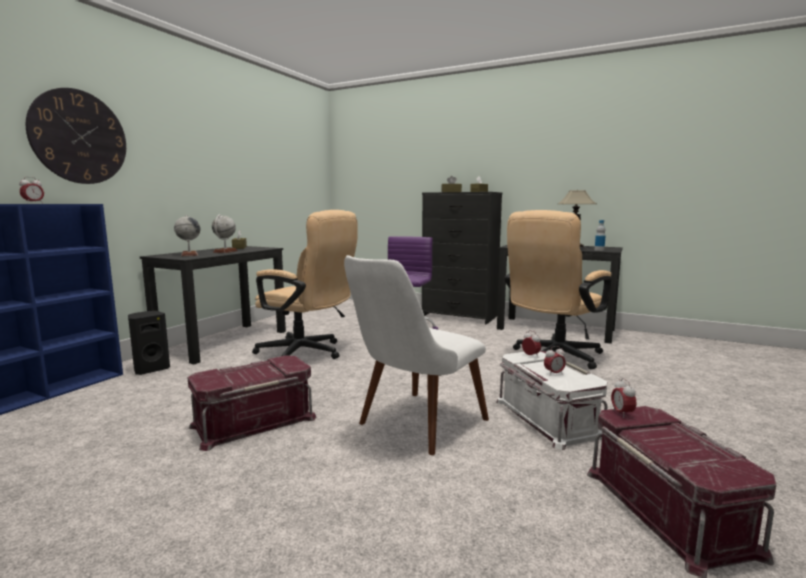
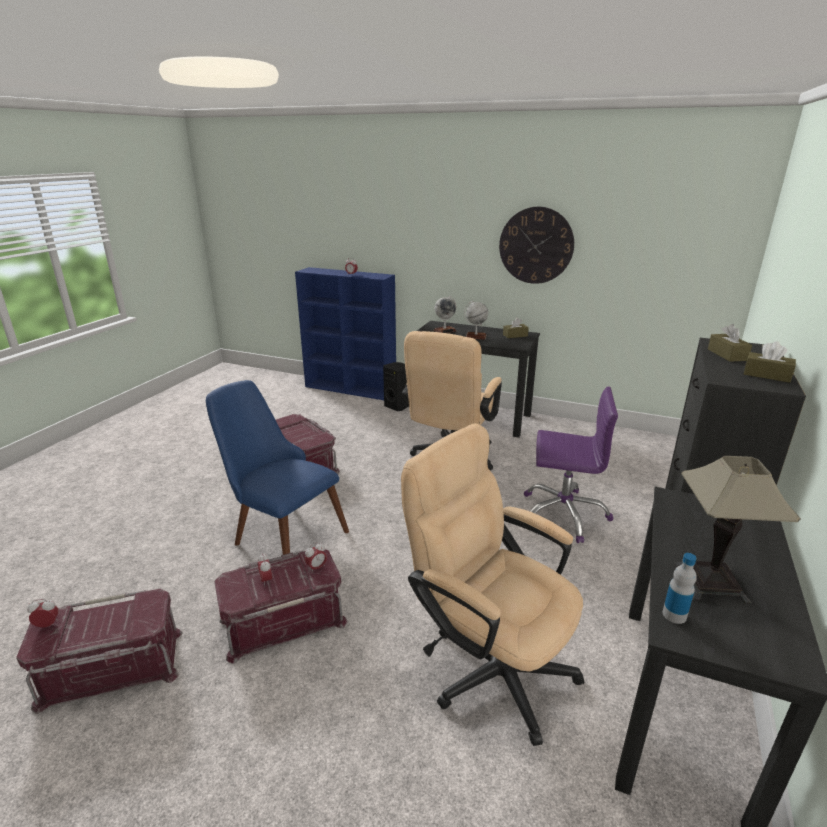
camera: 85 degrees right, 15 degrees up
wall clock [26,88,126,184] -> wall clock moved to [499,207,574,284]
white chair [344,255,489,455] -> blue chair [206,380,349,555]
white storage box [496,351,608,450] -> red storage box [214,549,348,664]
alarm clock [611,378,636,418] -> alarm clock moved to [27,599,59,627]

